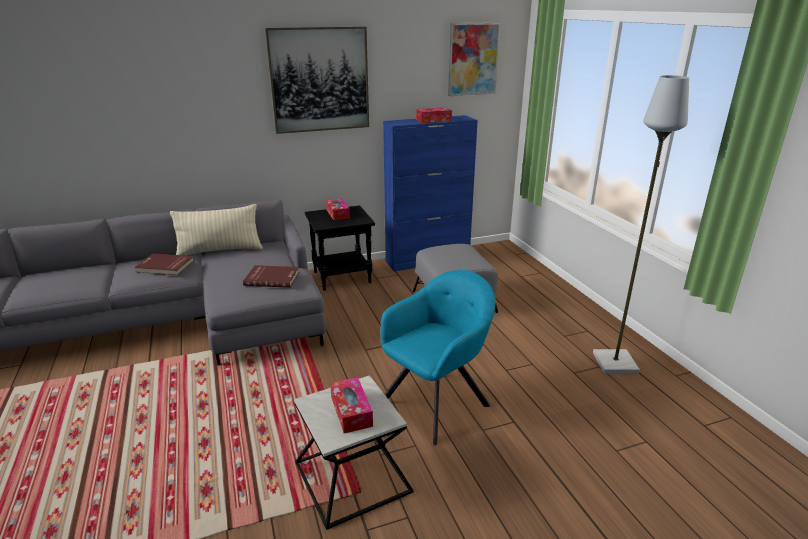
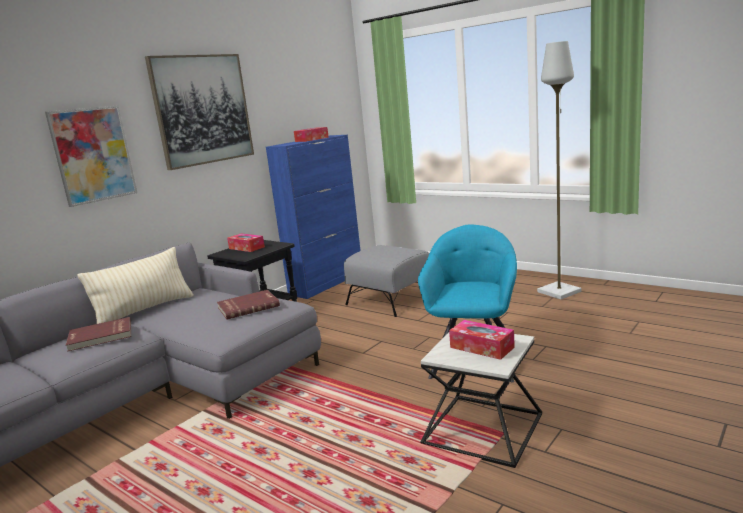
camera: 30 degrees left, 10 degrees down
picture [448,22,501,96] -> picture moved to [45,105,137,207]

